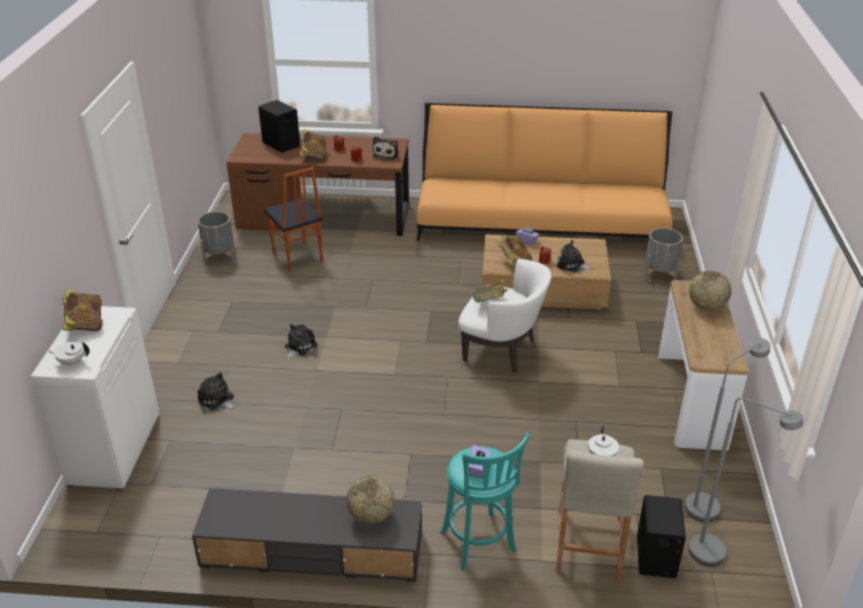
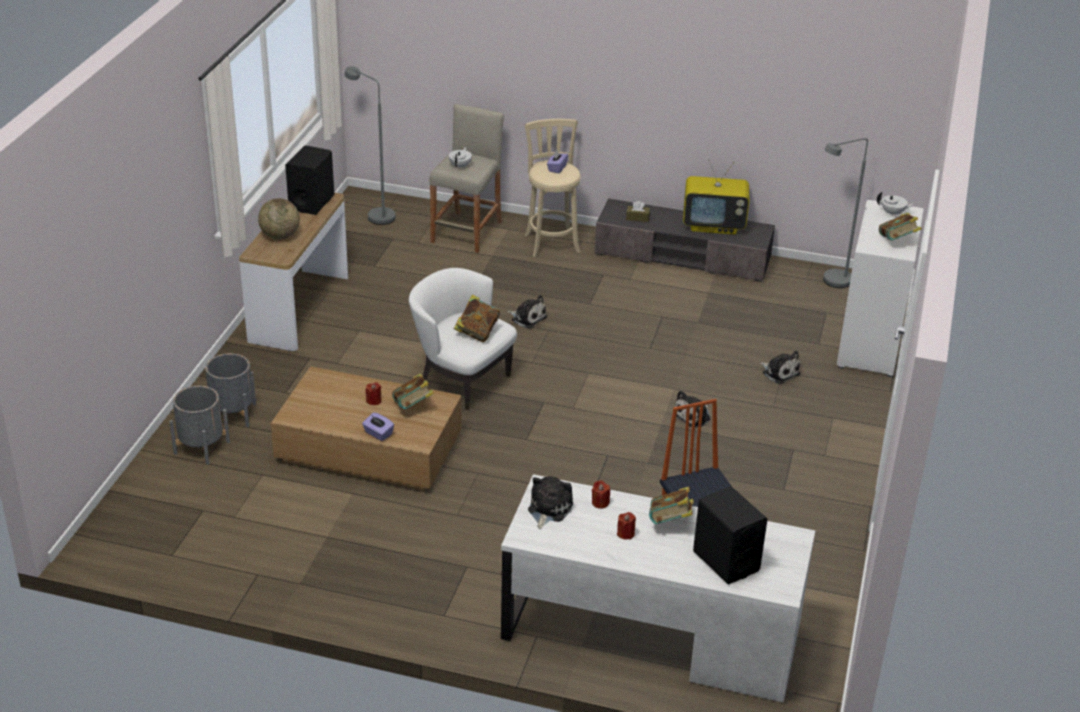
camera: 170 degrees left, 0 degrees up
grey planter [198,211,235,266] -> grey planter moved to [205,353,256,427]
brown desk [226,133,409,236] -> white desk [501,474,815,703]
globe [346,475,394,525] -> brown tissue box [626,201,650,222]
orange sofa [416,103,673,241] -> none
turquoise stool [440,433,529,571] -> beige stool [525,119,581,257]
plush toy [556,240,593,273] -> plush toy moved to [507,295,547,329]
black speaker [637,495,686,578] -> black speaker moved to [285,145,334,215]
grey floor lamp [685,338,770,522] -> grey floor lamp moved to [823,138,868,288]
none -> television [683,159,749,234]

